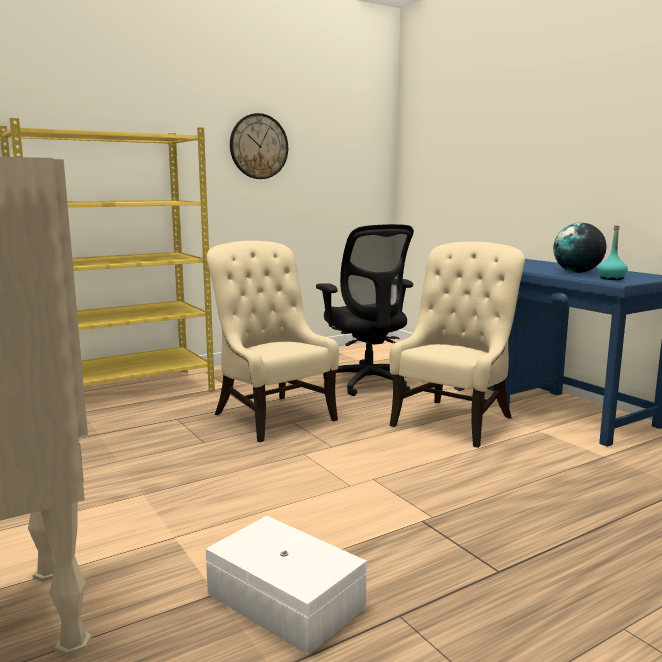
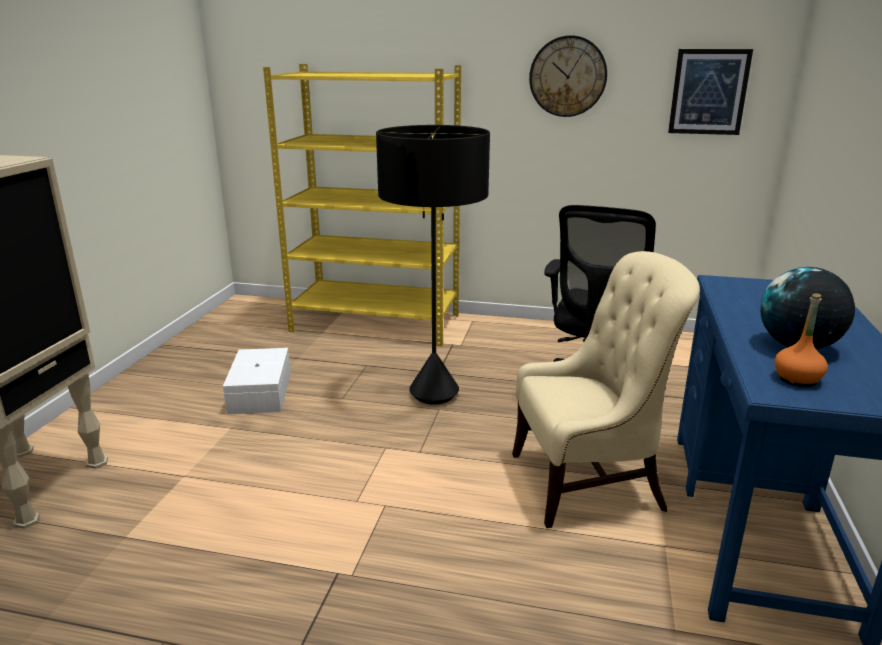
camera: 45 degrees right, 10 degrees up
beige chair [206,241,339,442] -> black floor lamp [376,125,490,405]
white storage box [206,516,367,655] -> white storage box moved to [223,348,291,415]
turquoise bottle [598,225,628,280] -> orange bottle [775,293,828,387]
none -> picture [668,49,753,135]

